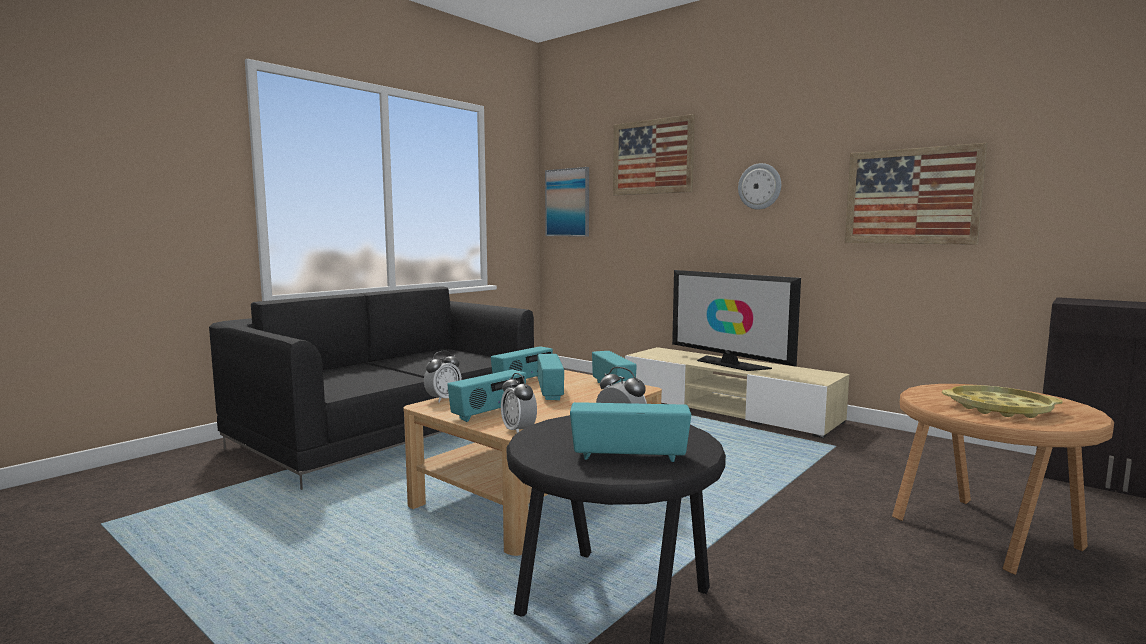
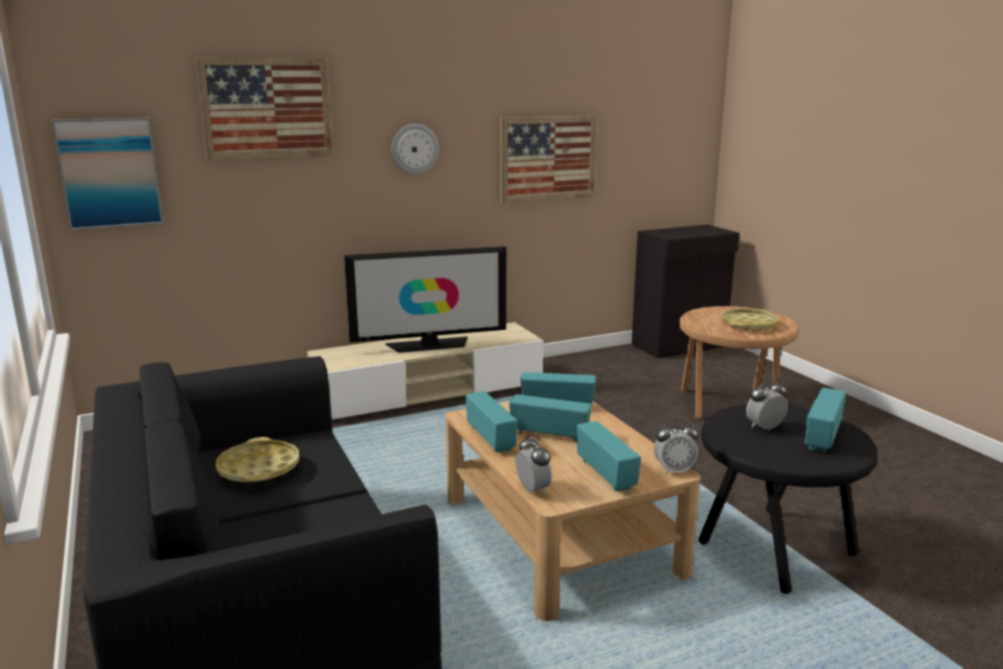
camera: 65 degrees left, 10 degrees up
none -> yellow tray [216,437,299,482]

